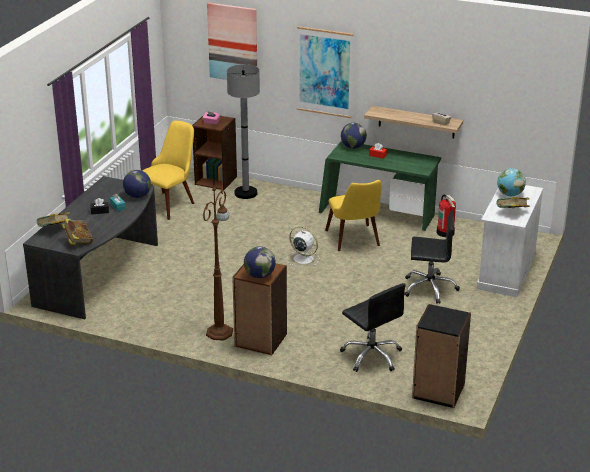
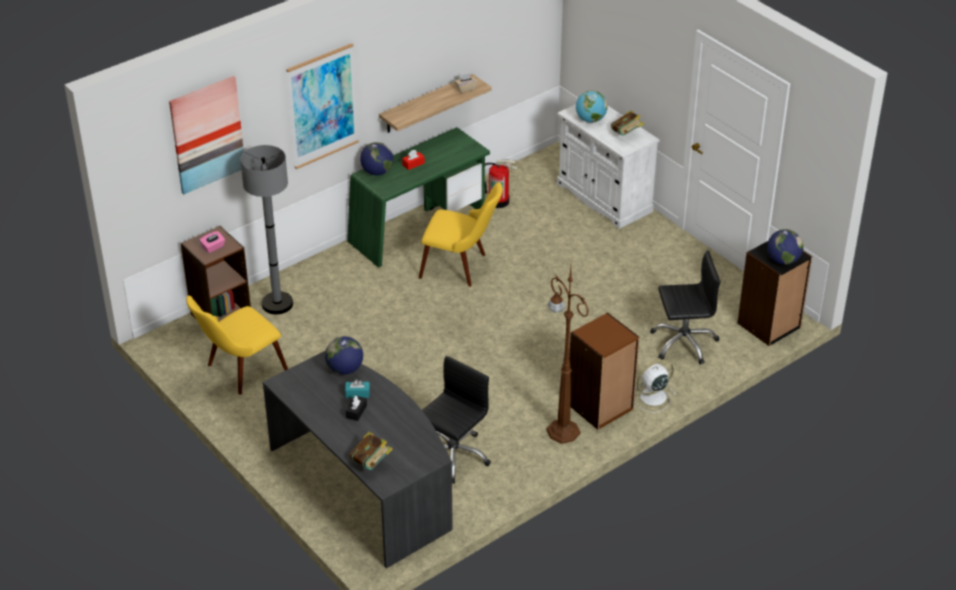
camera: 60 degrees left, 10 degrees up
book [61,219,93,245] -> none
yellow chair [142,121,194,220] -> yellow chair turned 105 degrees counterclockwise [186,295,288,395]
globe [244,246,276,278] -> globe moved to [767,229,803,265]
white fan [287,226,319,266] -> white fan moved to [634,359,676,413]
black office chair [404,210,460,304] -> black office chair moved to [422,355,491,484]

